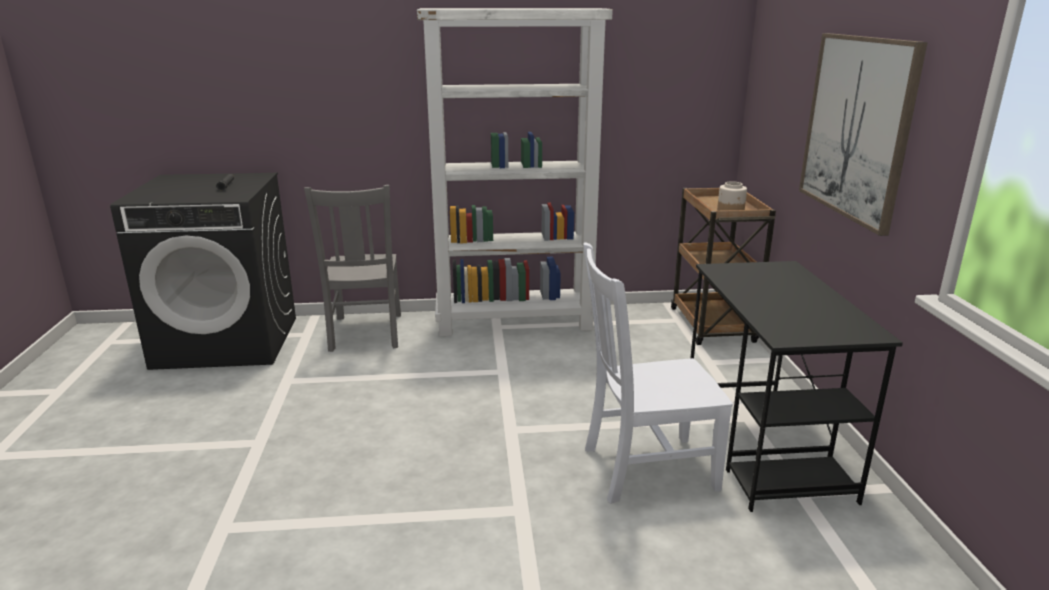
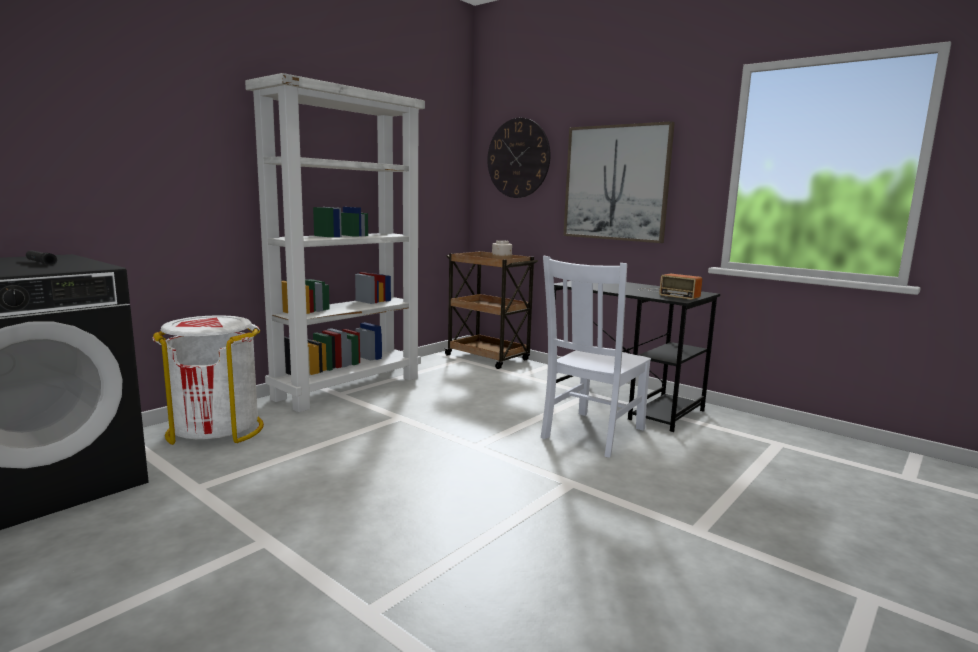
camera: 45 degrees left, 10 degrees down
grey chair [304,185,401,352] -> white trash can [152,315,264,445]
none -> wall clock [487,118,551,198]
none -> radio [639,273,702,300]

